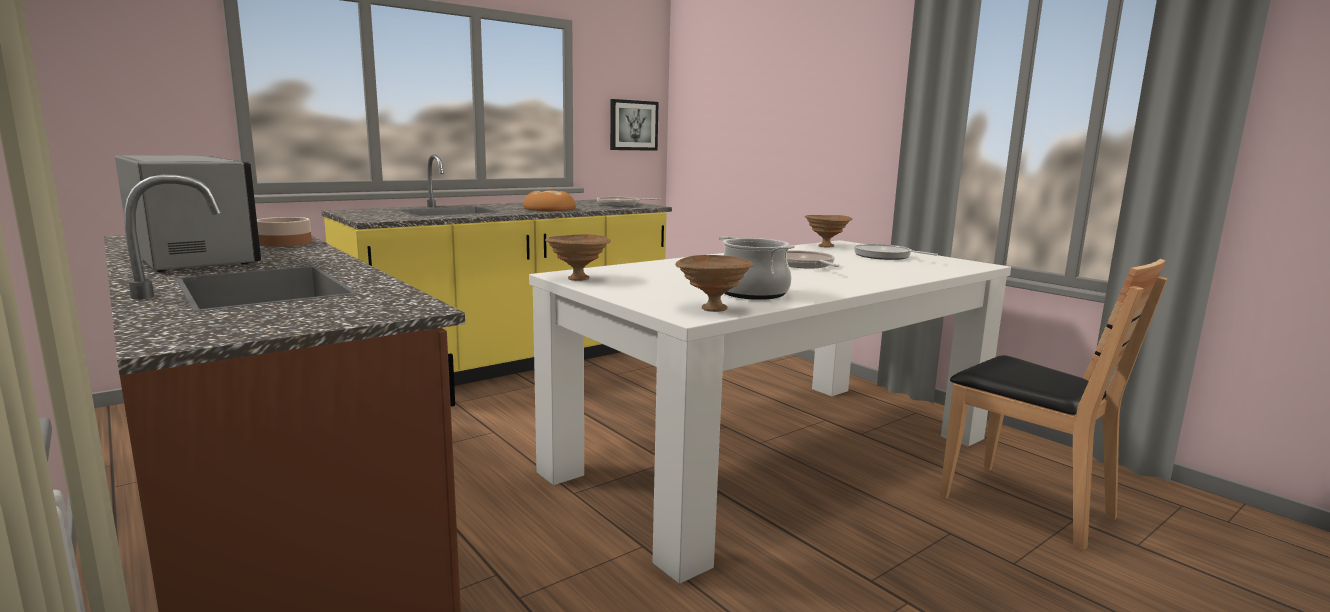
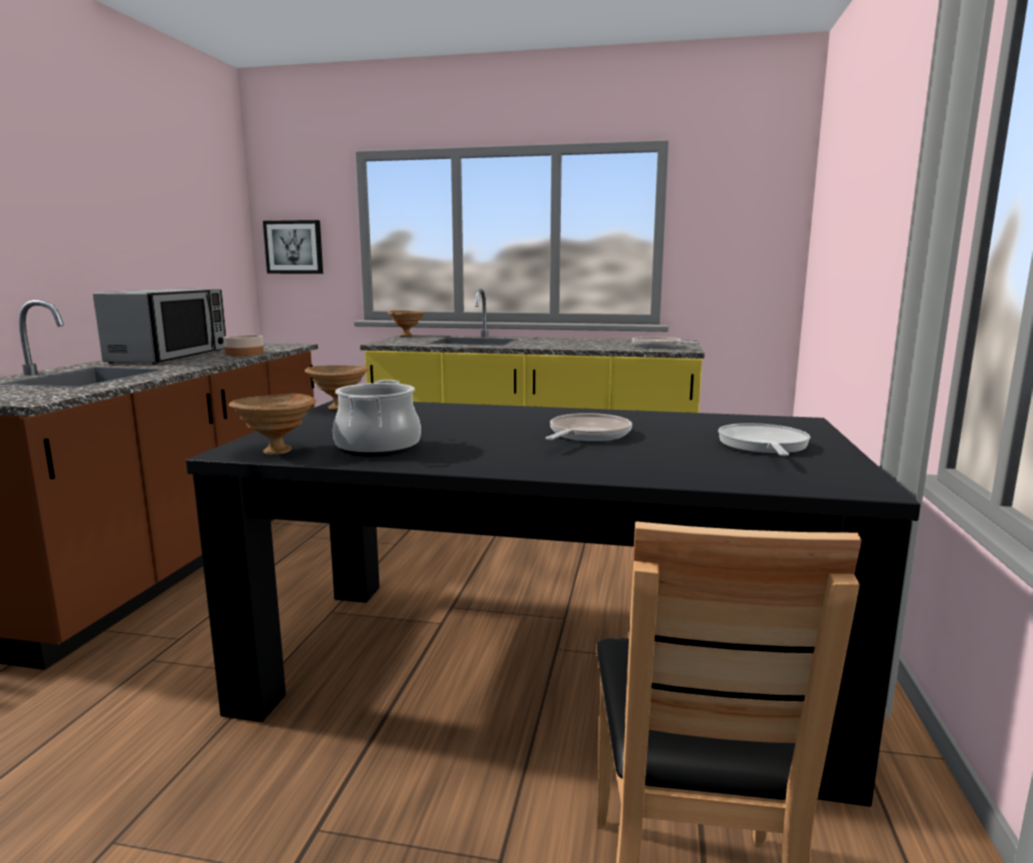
camera: 50 degrees right, 0 degrees up
bread [523,190,576,211] -> none
white dining table [529,240,1011,584] -> black dining table [186,400,921,807]
picture [610,99,658,151] -> picture moved to [263,220,323,274]
brown bowl [804,215,852,247] -> brown bowl moved to [387,310,425,336]

